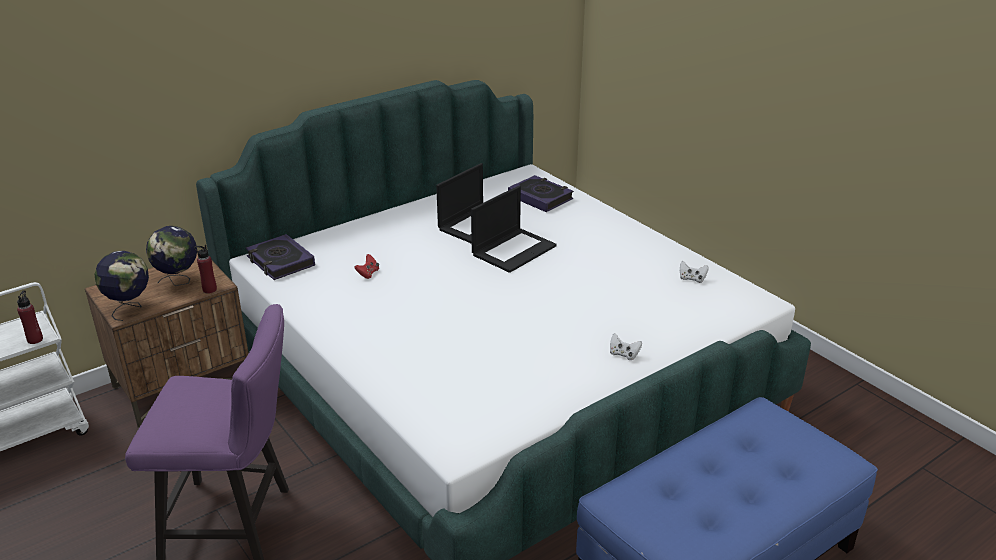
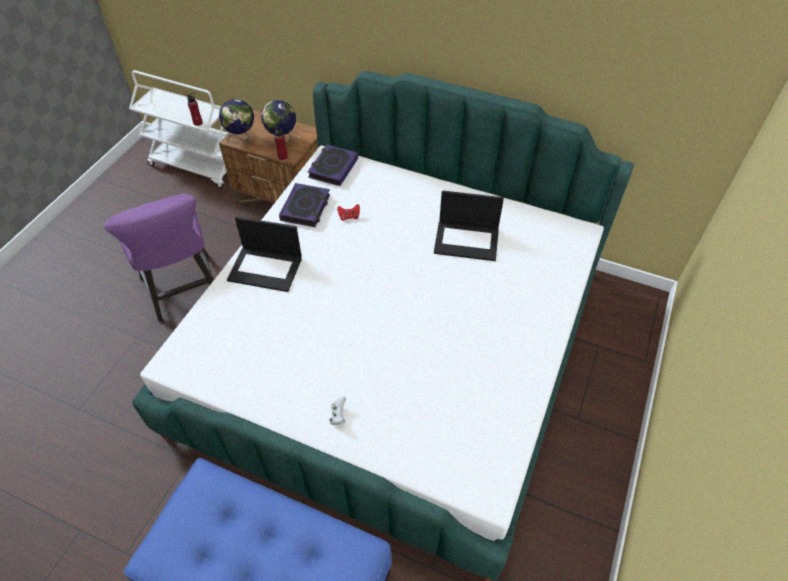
camera: 60 degrees right, 20 degrees up
laptop [471,186,557,273] -> laptop moved to [227,216,302,292]
book [508,175,574,212] -> book moved to [279,183,330,227]
white game controller [680,261,709,283] -> none

